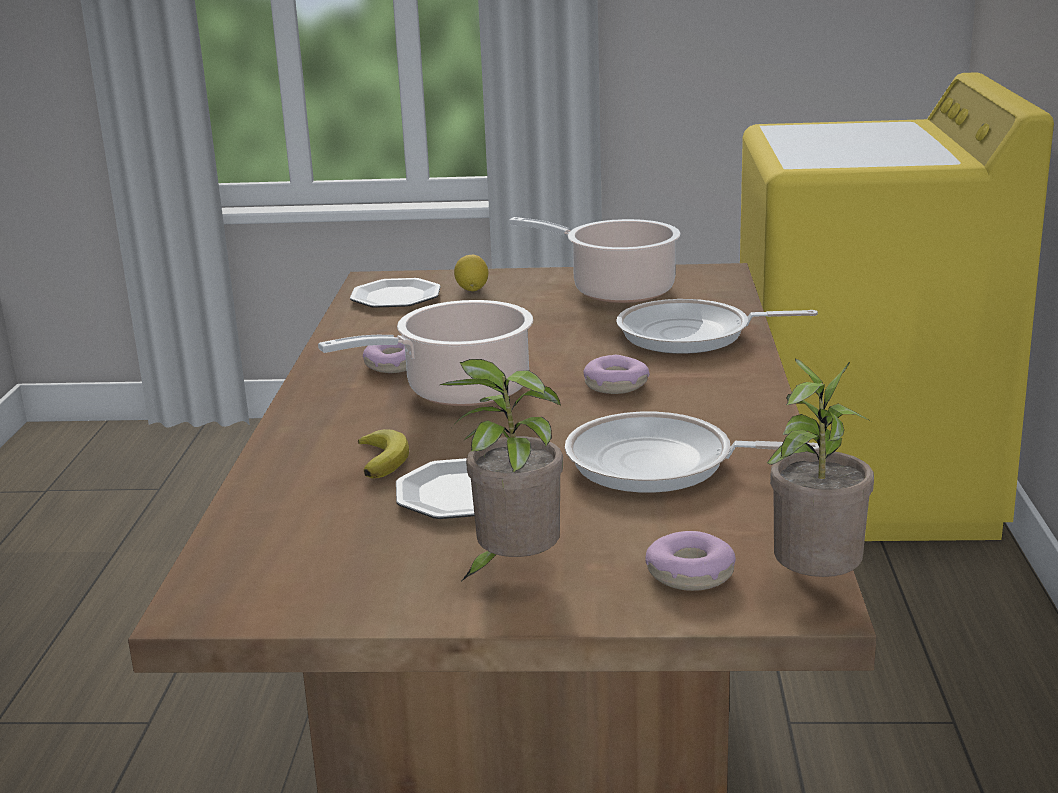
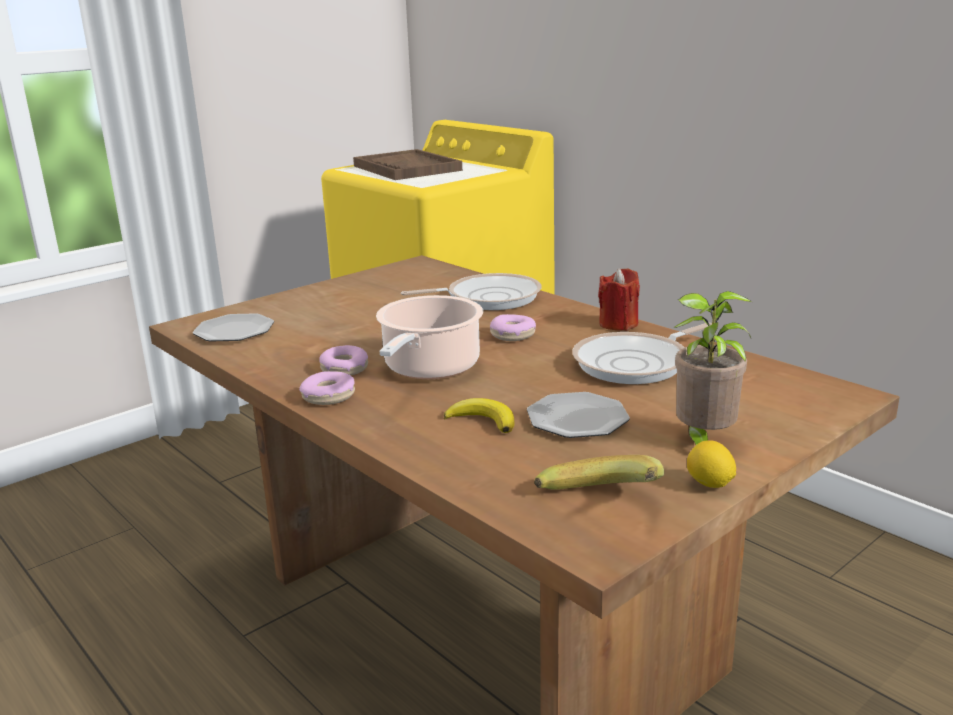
camera: 45 degrees left, 0 degrees up
lemon [454,255,488,291] -> lemon moved to [687,440,736,488]
cooking pot [509,217,680,303] -> none
frying pan [616,299,818,354] -> frying pan turned 150 degrees counterclockwise [401,273,542,310]
donut [646,531,736,591] -> donut moved to [299,371,355,405]
potted plant [767,359,874,577] -> none
none -> brown tray [353,149,462,180]
none -> banana [534,455,664,490]
none -> red candle [598,268,640,330]

